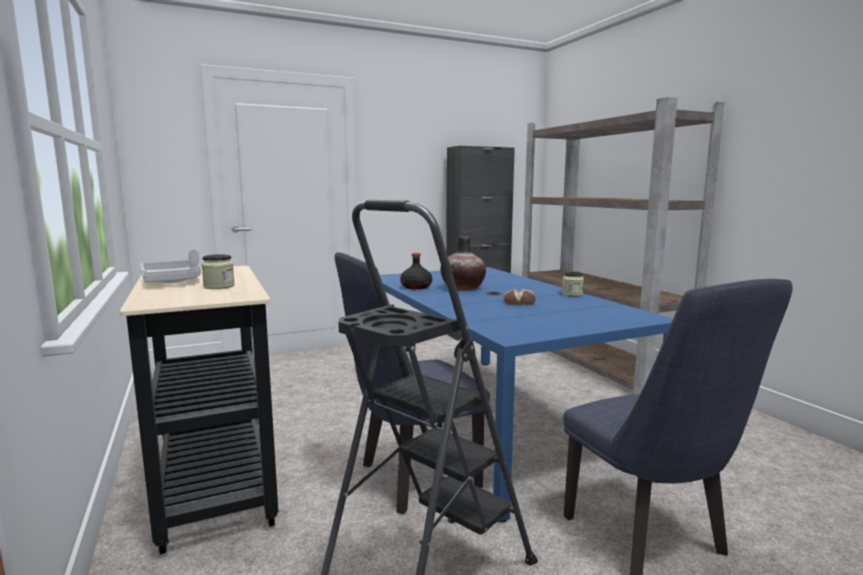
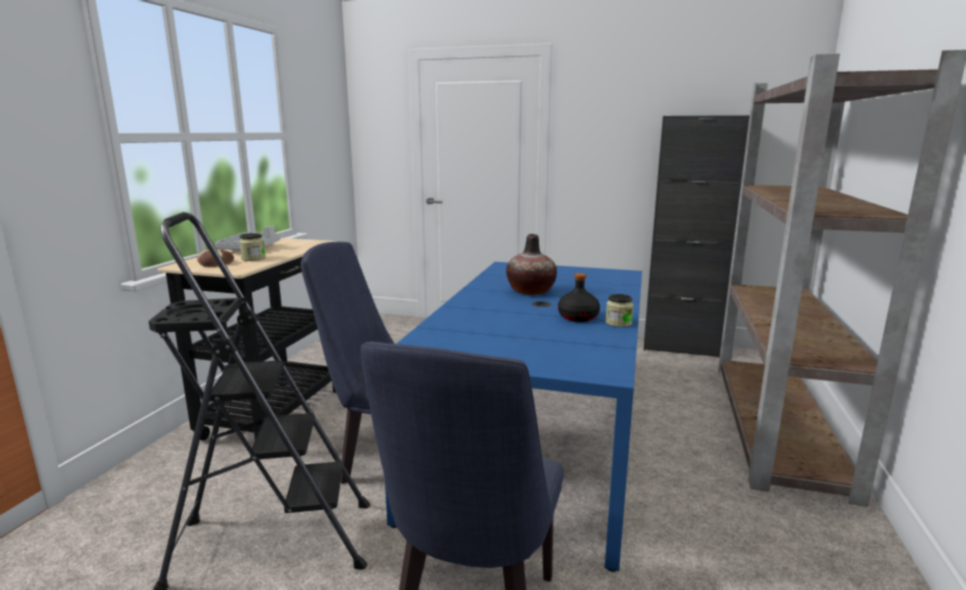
camera: 40 degrees right, 5 degrees up
black bottle [400,253,432,289] -> black bottle moved to [558,273,600,322]
bread [504,289,535,305] -> bread moved to [197,249,234,267]

